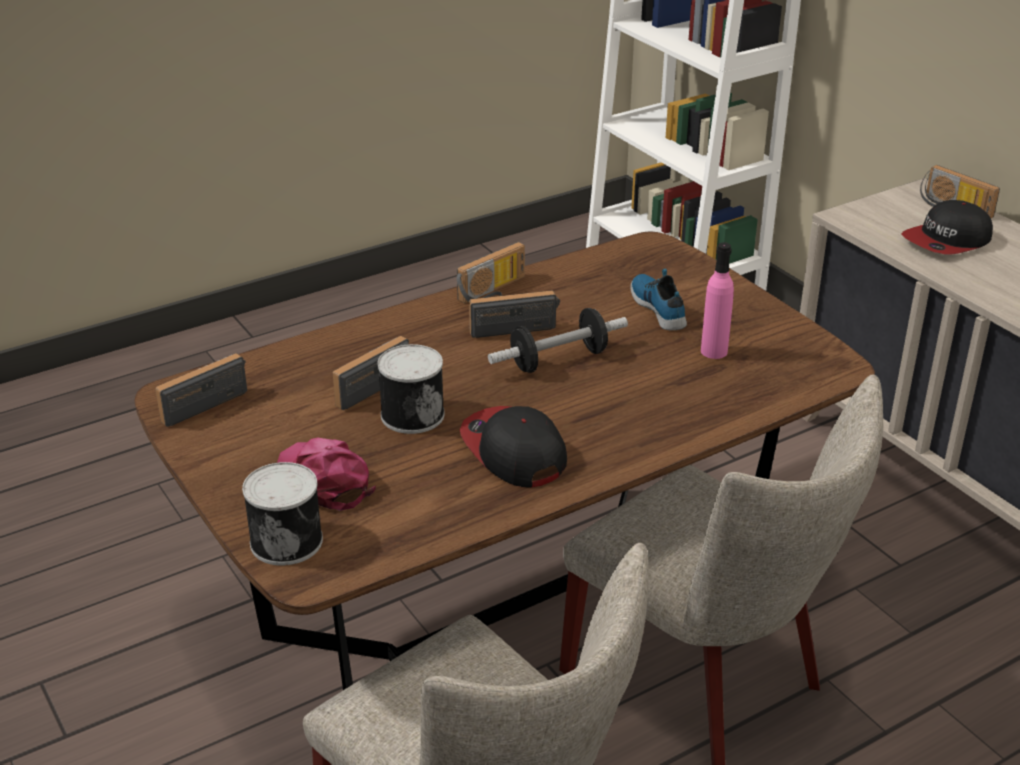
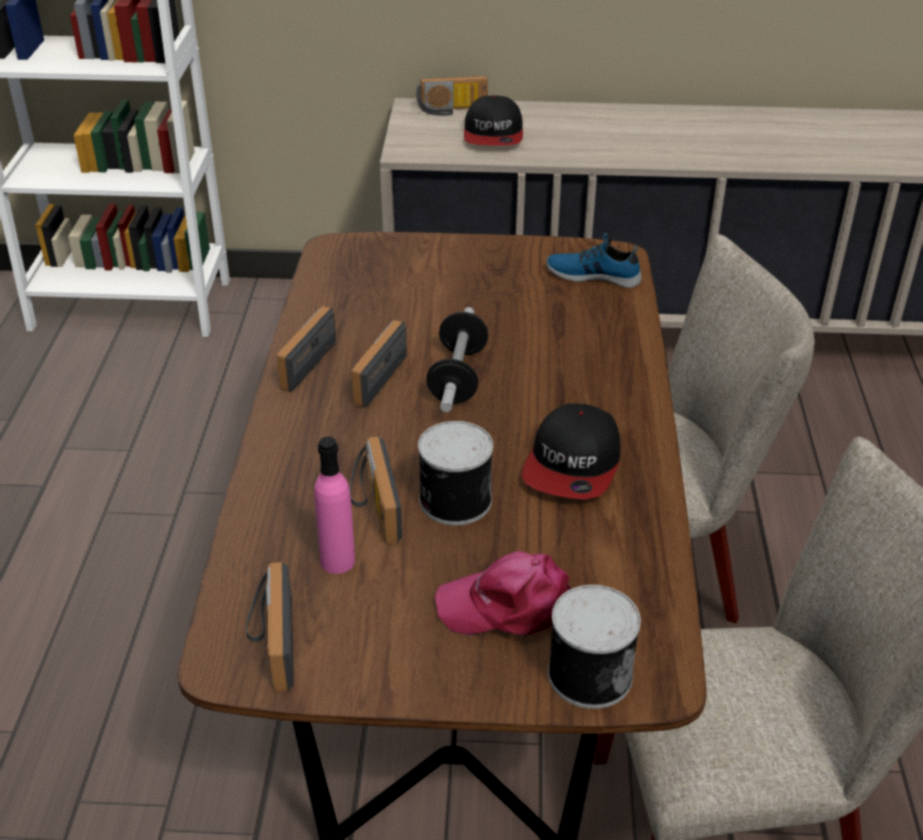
camera: 55 degrees left, 5 degrees up
radio [457,242,525,303] -> radio turned 150 degrees counterclockwise [277,306,336,392]
cap [460,406,567,488] -> cap turned 75 degrees counterclockwise [522,404,621,500]
shoe [630,268,687,331] -> shoe moved to [546,233,642,288]
pink bottle [701,243,734,359] -> pink bottle moved to [314,437,355,574]

